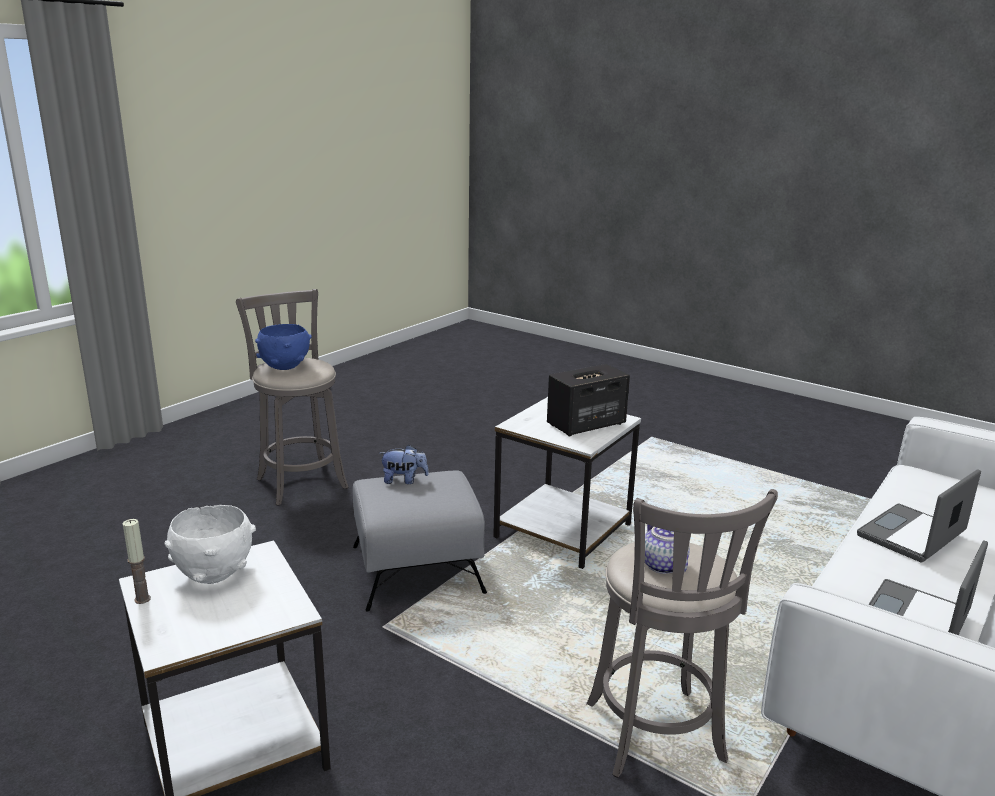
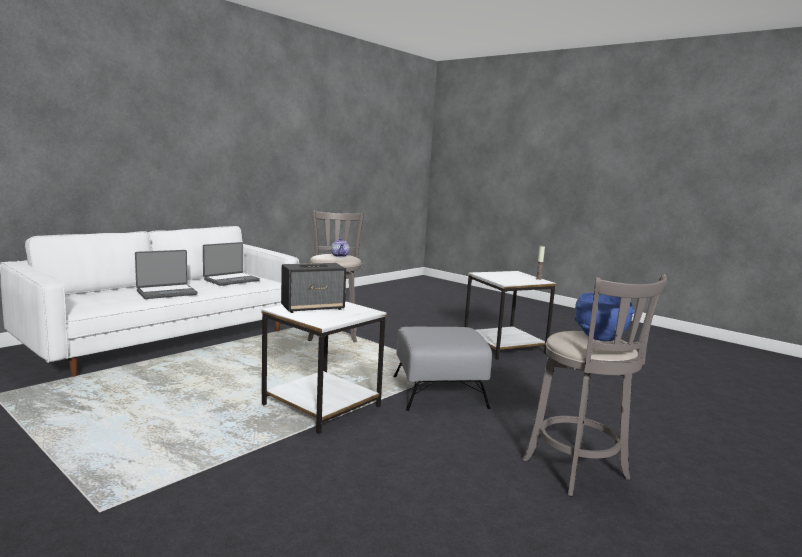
camera: 175 degrees left, 10 degrees down
white bowl [164,505,256,584] -> none
plush toy [379,445,429,484] -> none

